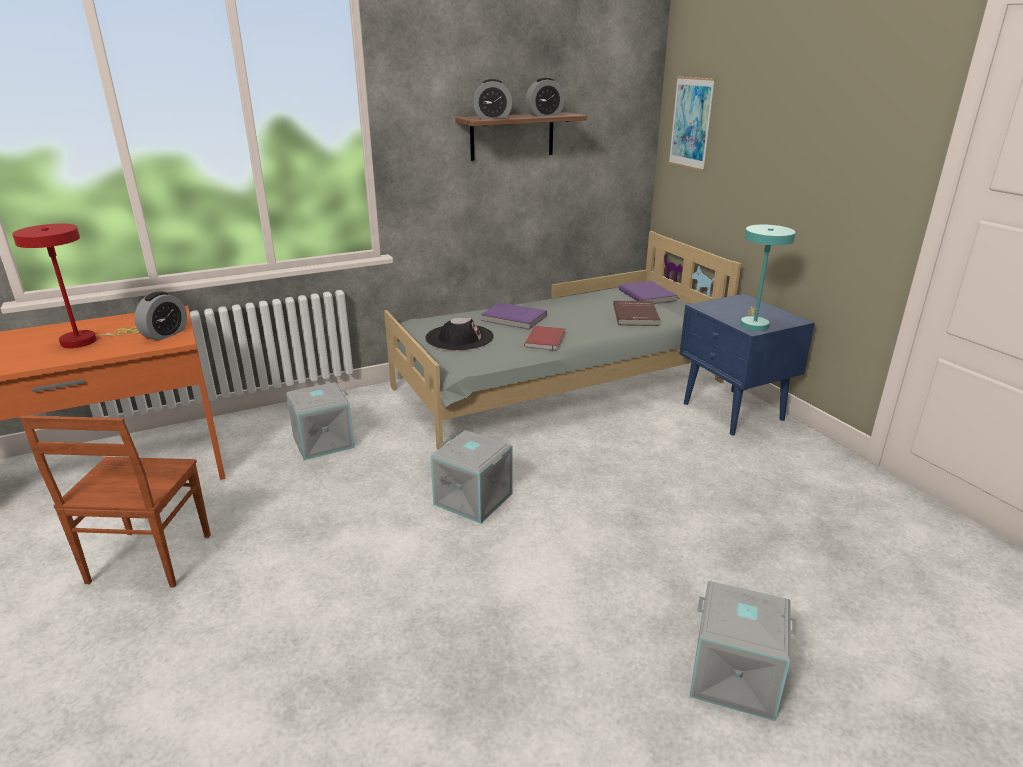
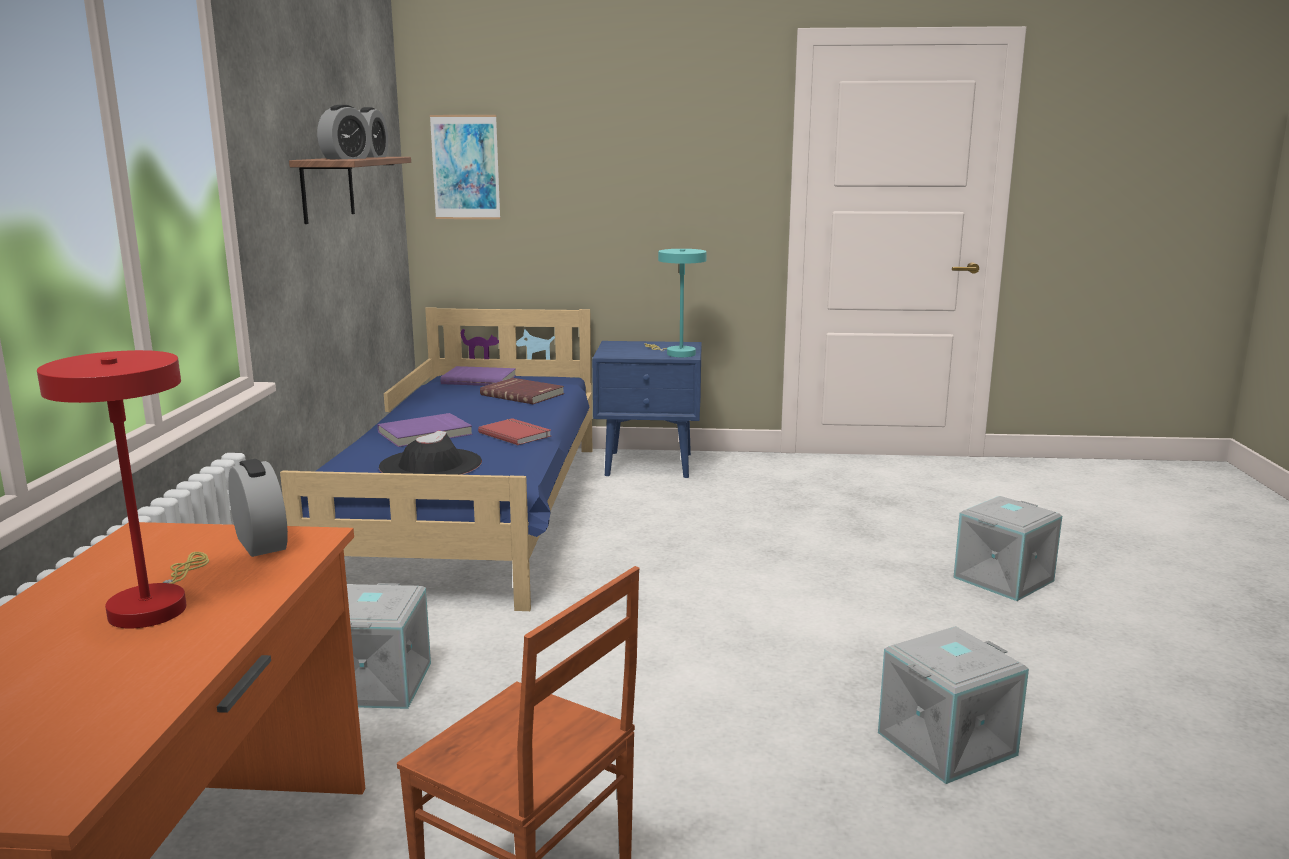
camera: 60 degrees left, 10 degrees down
grey bed [384,231,741,450] -> blue bed [280,307,592,611]
grey storage box [430,430,513,524] -> grey storage box moved to [878,626,1029,784]

